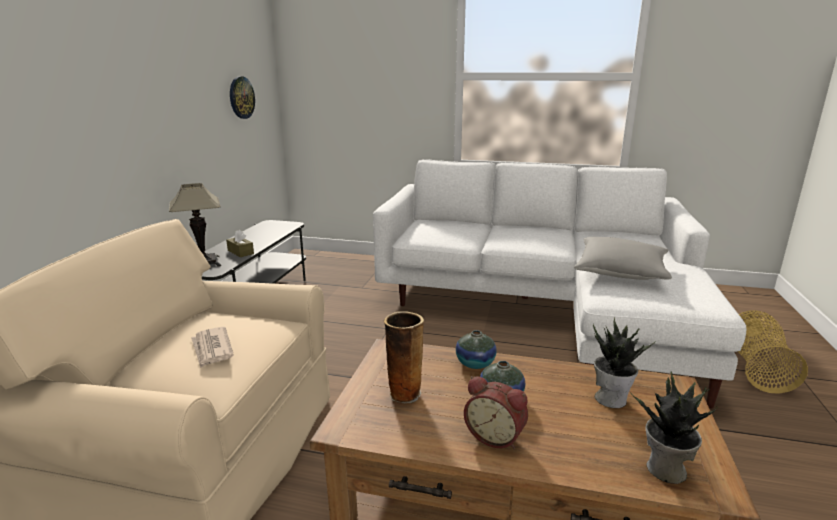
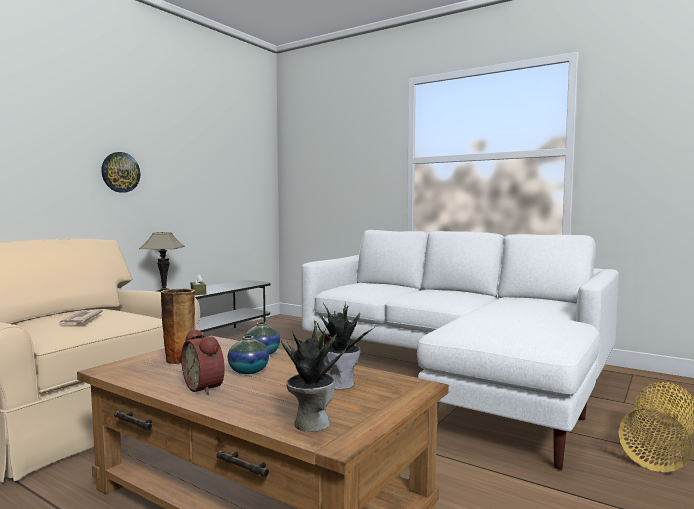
camera: 20 degrees right, 15 degrees down
wall clock [230,76,255,119] -> wall clock moved to [101,152,140,193]
grey pillow [574,237,672,280] -> none

